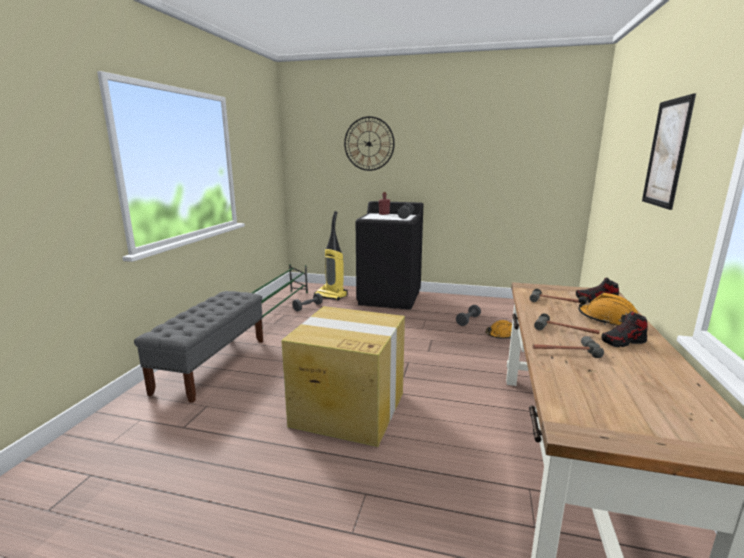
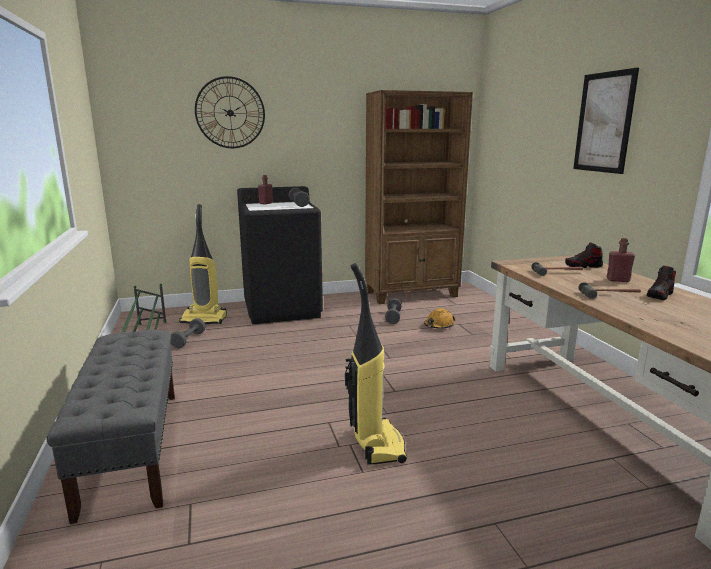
camera: 30 degrees left, 0 degrees up
cardboard box [281,306,405,447] -> vacuum cleaner [345,263,407,465]
hammer [533,336,604,358] -> none
orange hard hat [578,293,638,326] -> red bottle [607,238,635,282]
none -> brown bookcase [365,90,473,304]

